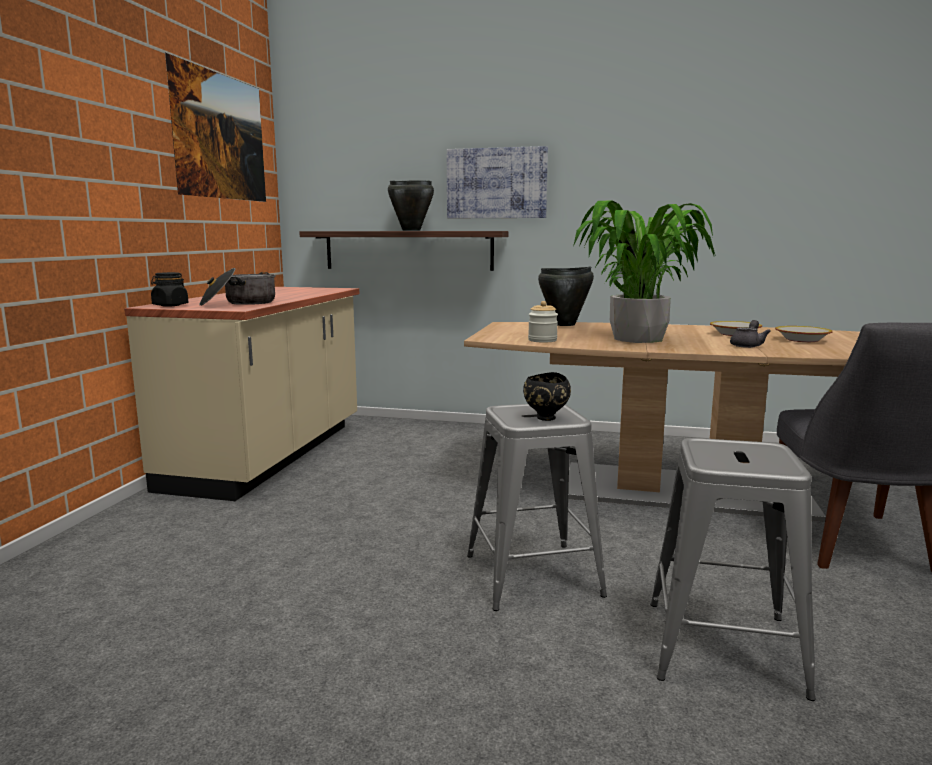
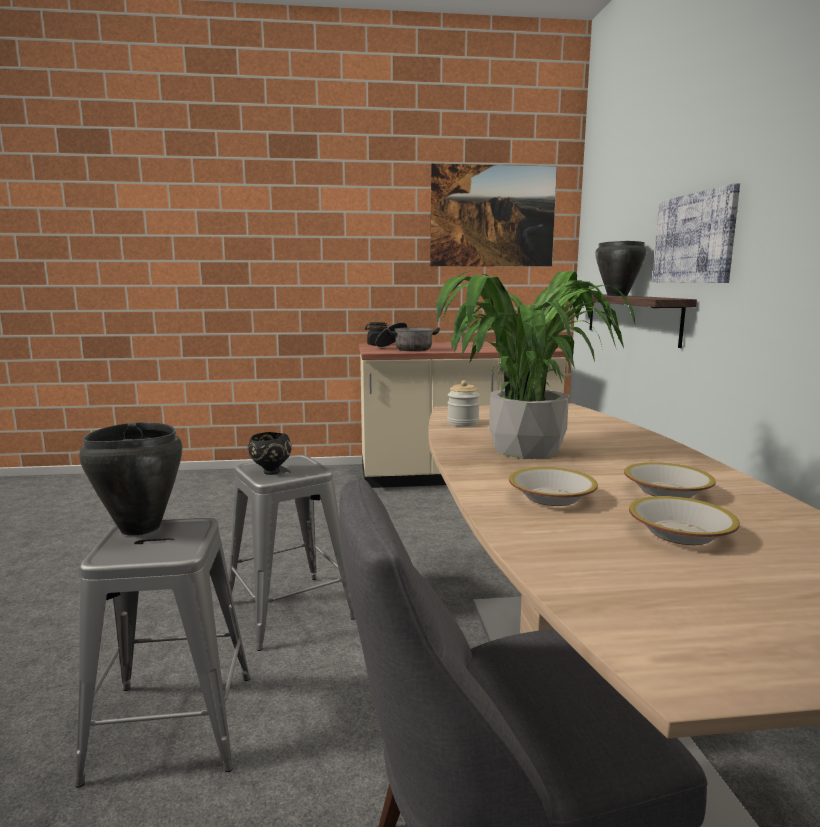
camera: 70 degrees right, 0 degrees up
black cooking pot [538,266,594,326] -> black cooking pot moved to [79,422,183,536]
grey teapot [730,320,771,348] -> bowl [509,467,598,506]

